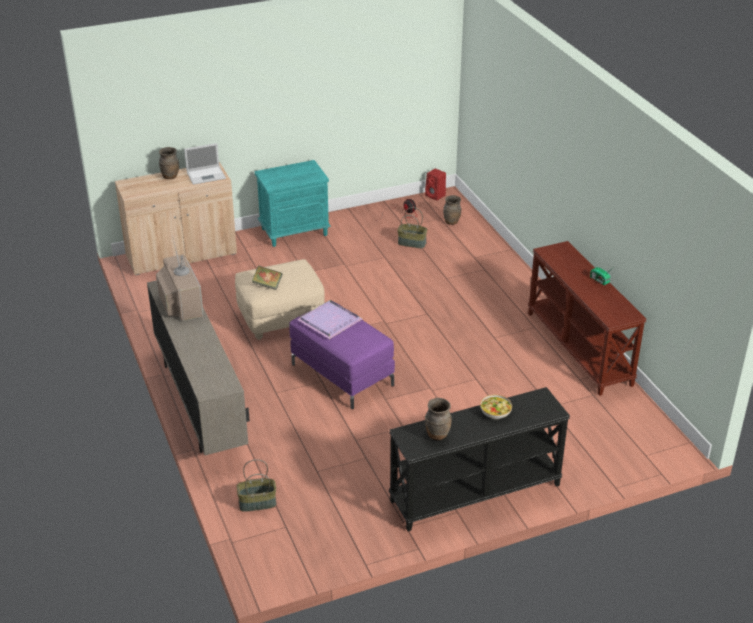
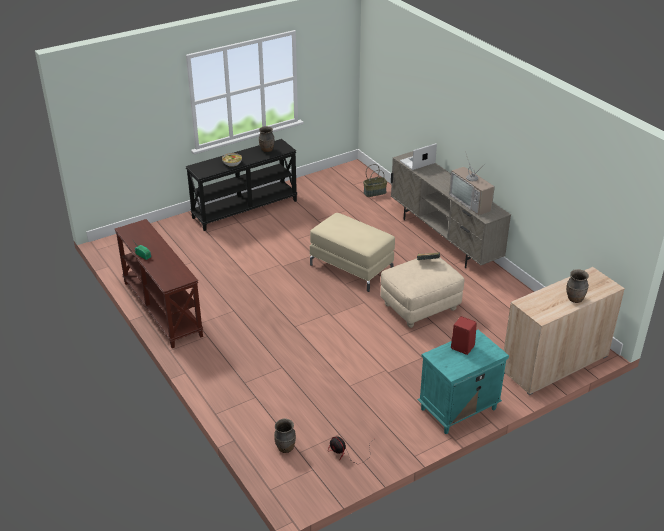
camera: 170 degrees right, 0 degrees up
laptop [184,143,226,185] -> laptop moved to [400,143,437,170]
purple ottoman [289,302,395,409] -> beige ottoman [310,213,395,292]
purple tray [297,300,363,339] -> none
basket [397,207,427,248] -> none
red speaker [425,169,446,200] -> red speaker moved to [451,316,477,355]

